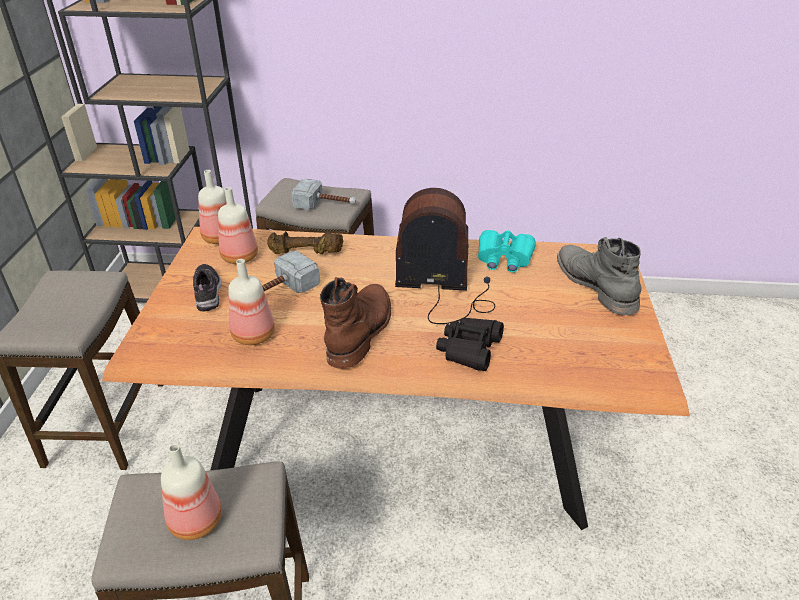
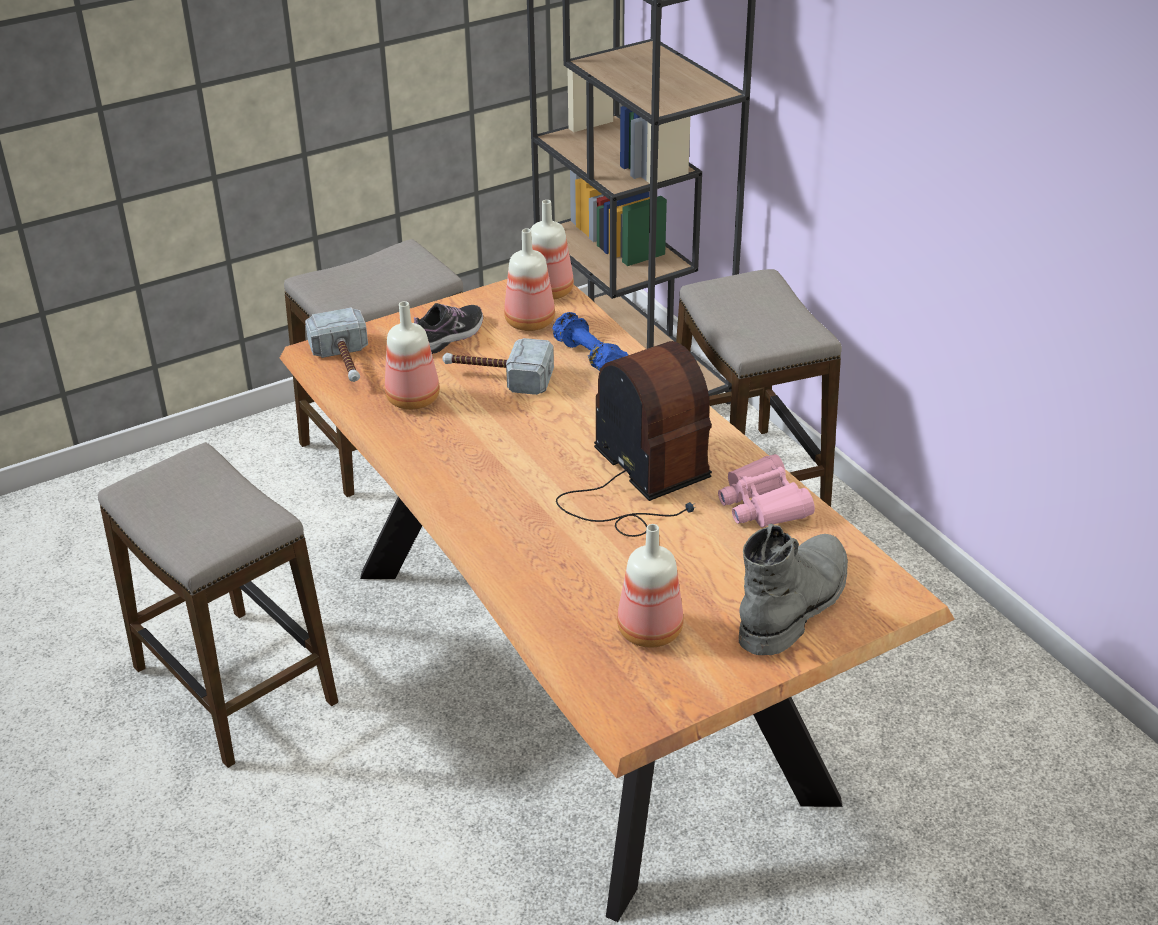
camera: 55 degrees right, 0 degrees up
bottle [161,444,222,540] -> bottle moved to [617,524,683,648]
brown dumbbell [267,231,343,254] -> blue dumbbell [552,312,629,371]
hammer [291,179,356,210] -> hammer moved to [305,307,368,382]
brown boot [320,277,391,369] -> none
black binoculars [436,317,504,371] -> none
turquoise binoculars [478,230,536,272] -> pink binoculars [718,454,815,528]

